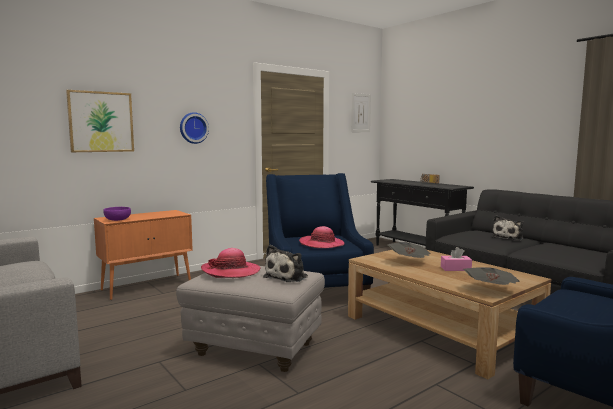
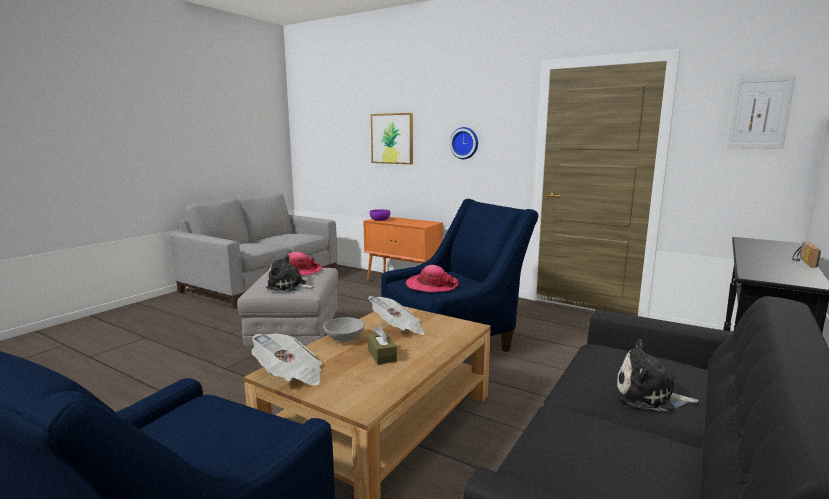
camera: 70 degrees right, 5 degrees up
pink tissue box [441,247,472,271] -> brown tissue box [368,325,397,365]
none -> grey bowl [323,317,365,342]

